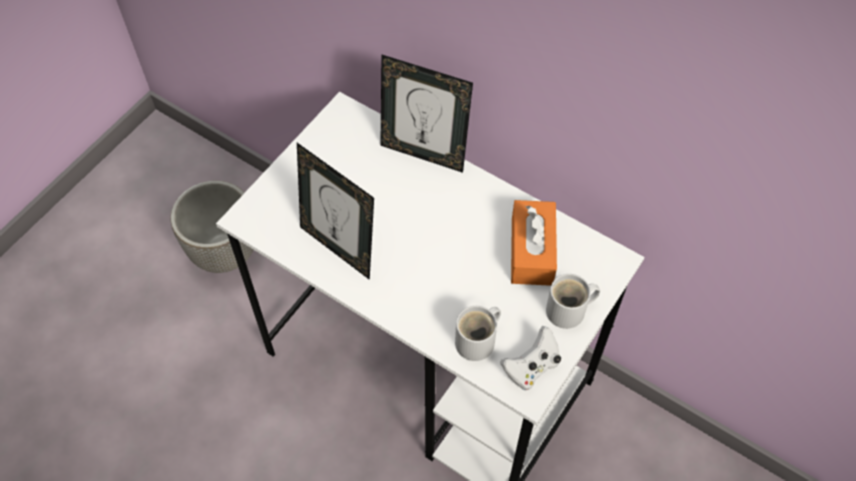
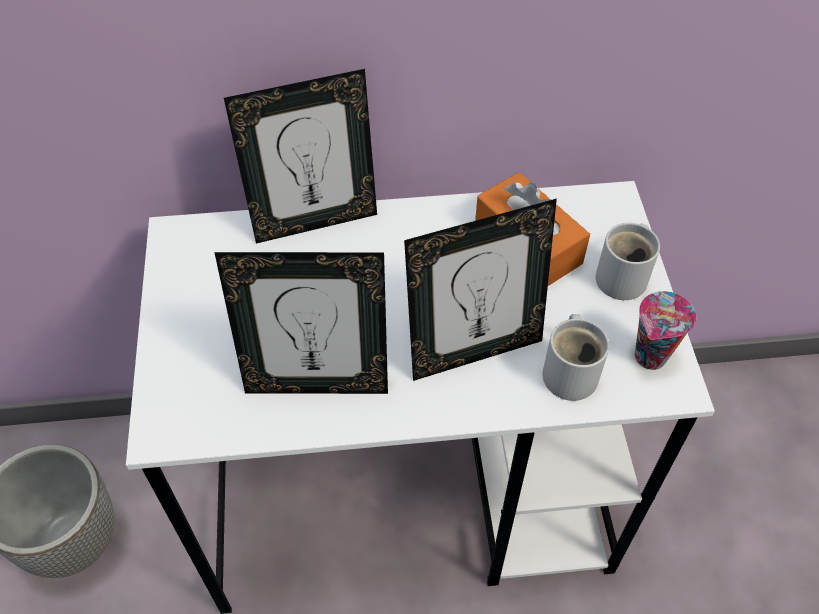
camera: 40 degrees left, 5 degrees down
white game controller [500,326,561,390] -> cup [635,291,696,370]
none -> picture frame [404,198,557,381]

